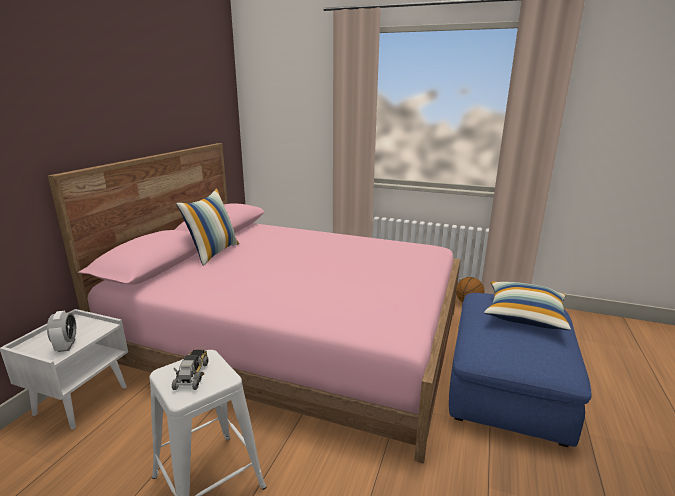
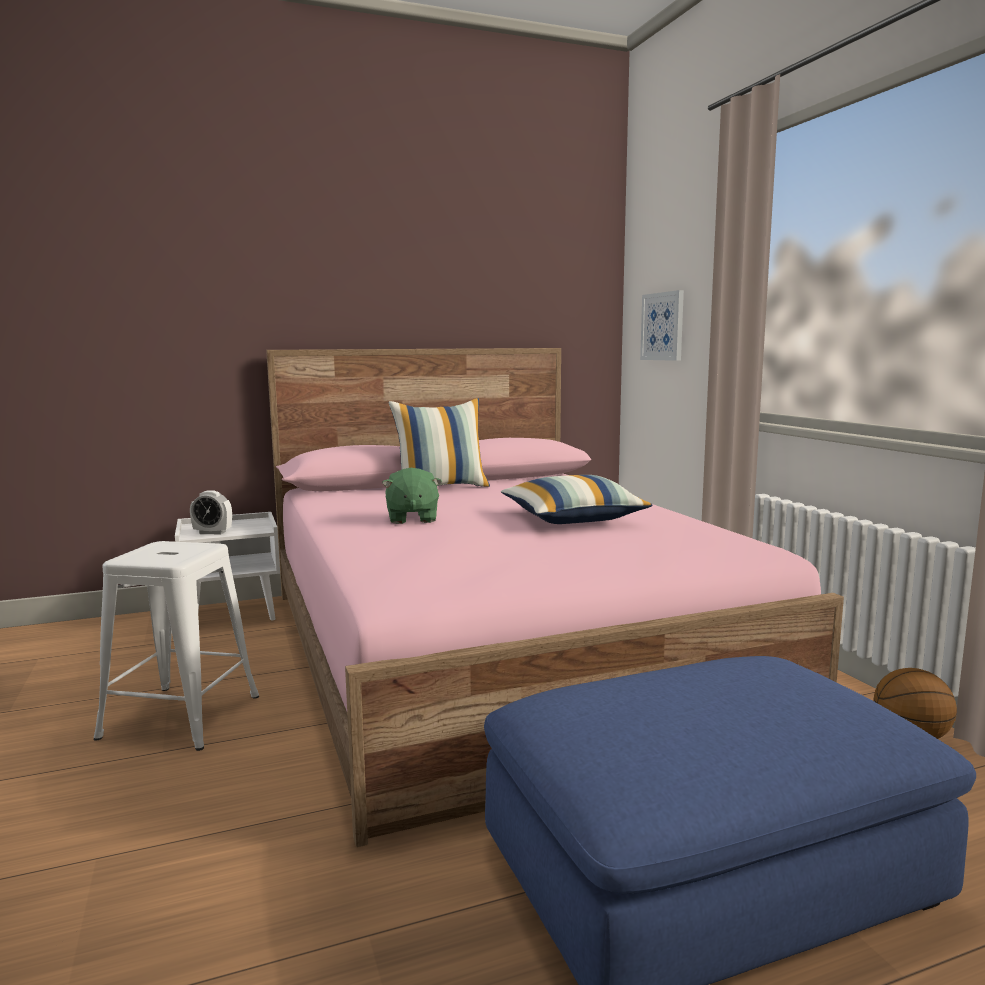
camera: 50 degrees right, 10 degrees down
alarm clock [47,311,76,352] -> alarm clock turned 60 degrees clockwise [190,490,232,534]
toy truck [172,349,208,390] -> none
pillow [484,281,571,330] -> pillow moved to [501,475,653,524]
none -> green plush toy [382,468,442,524]
none -> picture [640,290,684,361]

